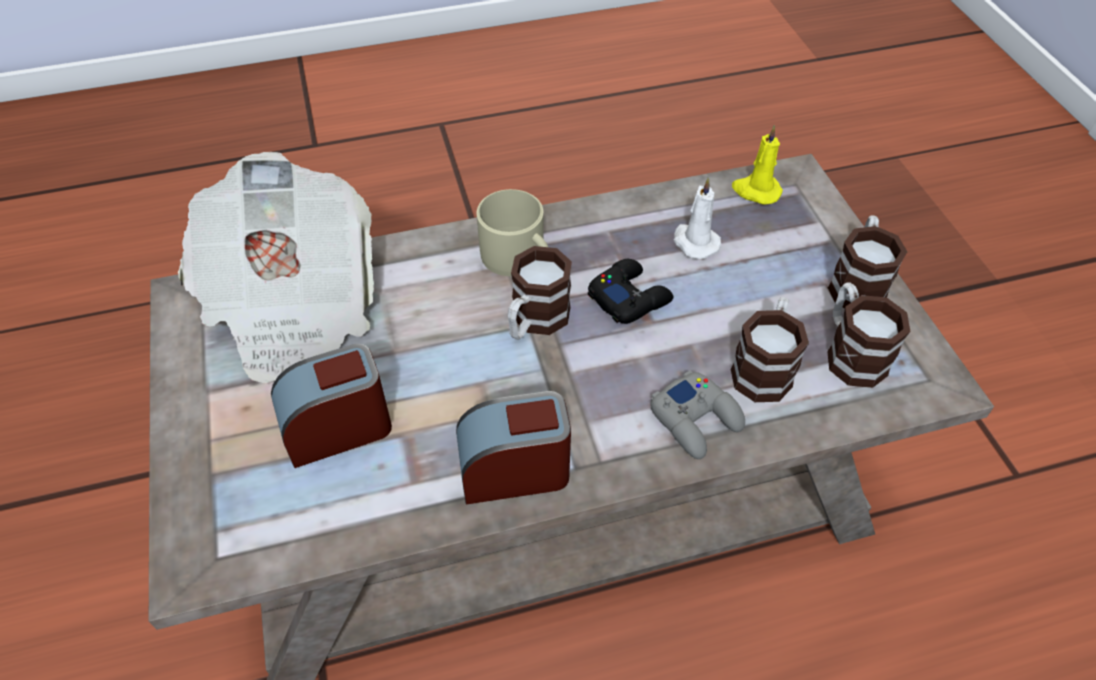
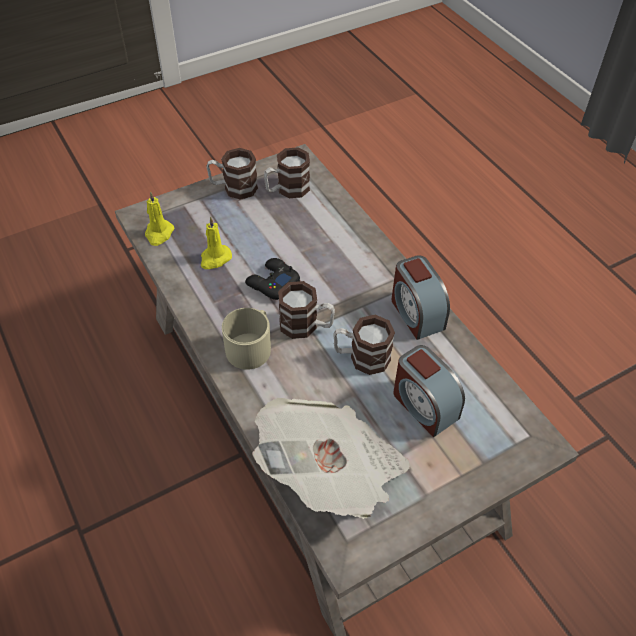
camera: 105 degrees left, 0 degrees up
grey game controller [650,370,745,459] -> none
white candle [674,177,721,259] -> yellow candle [201,217,232,269]
mug [731,297,809,402] -> mug moved to [333,315,395,375]

